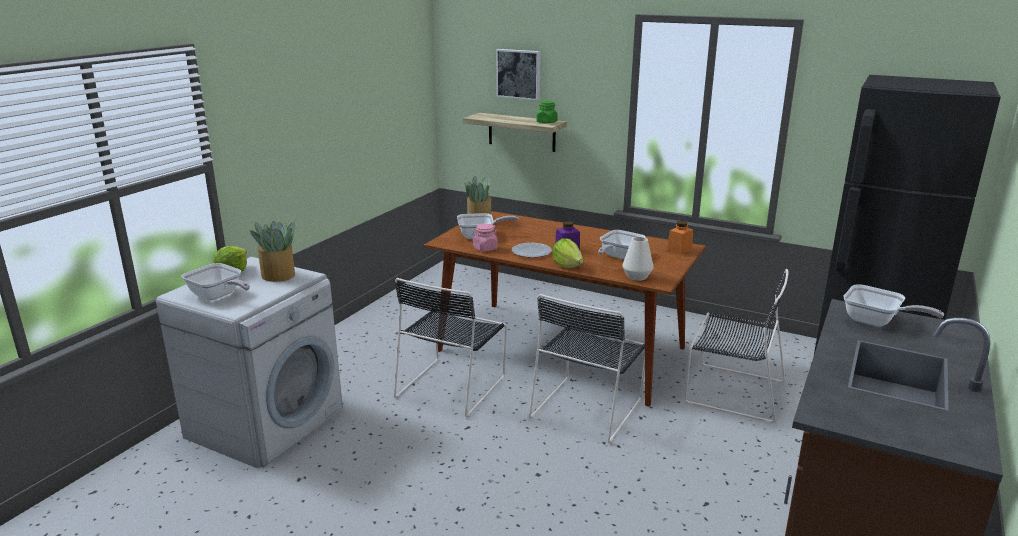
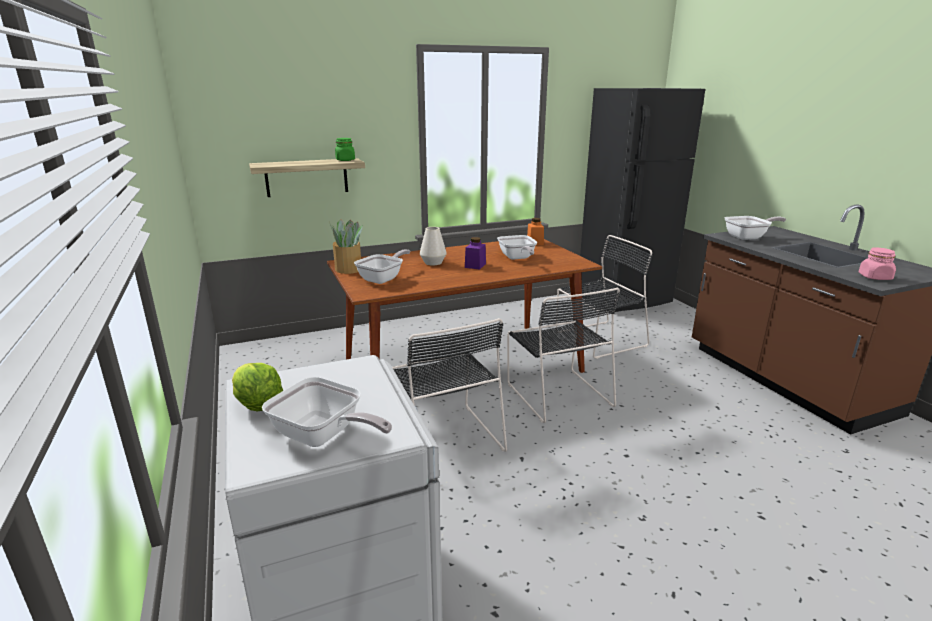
camera: 50 degrees left, 0 degrees up
frying pan [182,263,250,300] -> frying pan turned 45 degrees clockwise [262,377,392,447]
potted plant [250,221,296,282] -> none
pink jar [472,224,498,252] -> pink jar moved to [859,247,896,280]
picture [496,49,541,100] -> none
plate [512,243,552,258] -> none
lettuce [552,238,584,268] -> none
white vase [622,237,654,281] -> white vase moved to [420,227,447,265]

